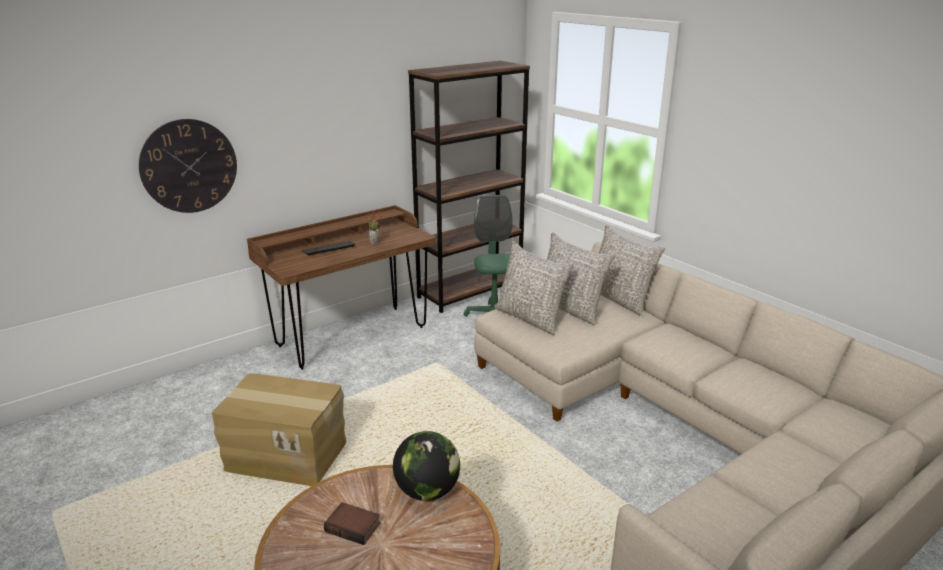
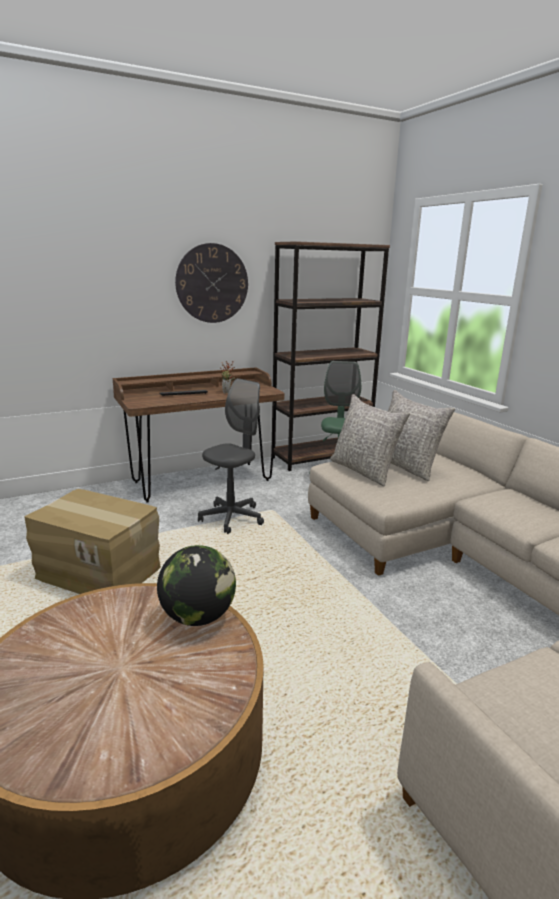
camera: 10 degrees right, 5 degrees down
wall clock [139,119,237,213] -> wall clock moved to [175,243,248,323]
book [324,502,380,545] -> none
grey pillow [599,225,665,316] -> none
none -> grey office chair [198,378,264,534]

